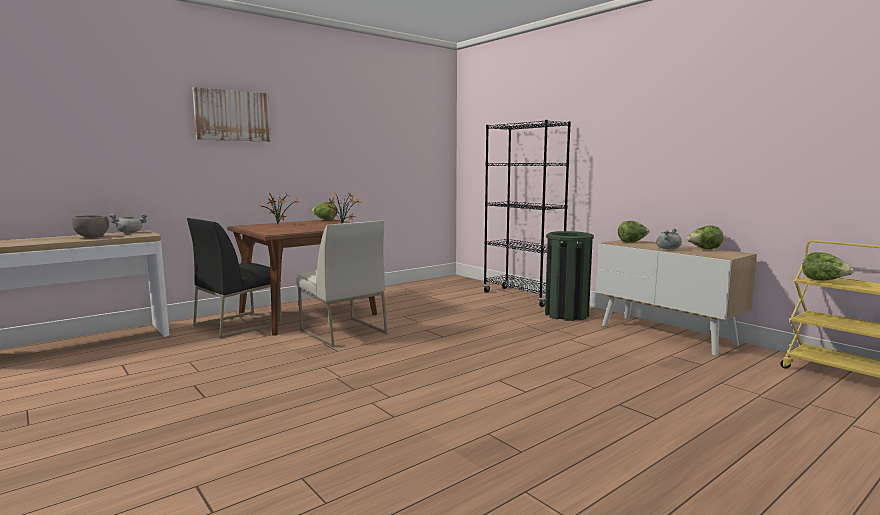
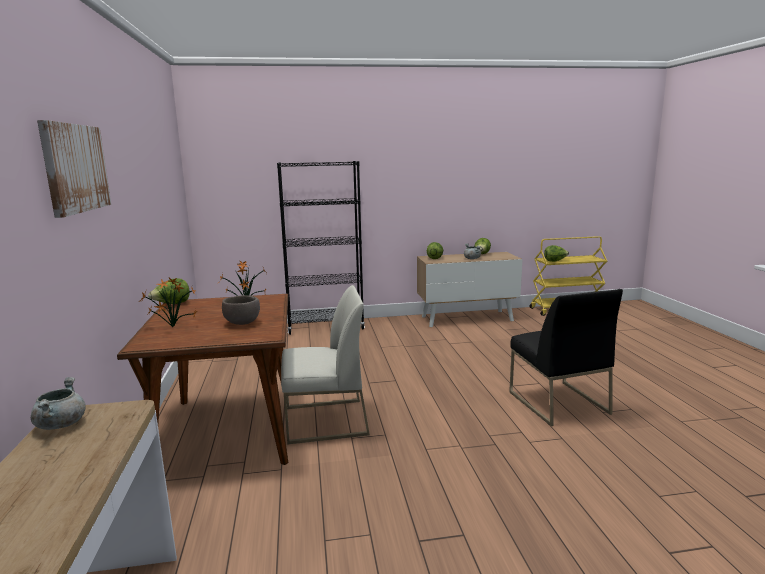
camera: 60 degrees left, 5 degrees up
brown bowl [72,215,109,238] -> brown bowl moved to [222,295,260,325]
black chair [187,218,282,339] -> black chair moved to [509,289,623,426]
green trash can [545,231,594,321] -> none

